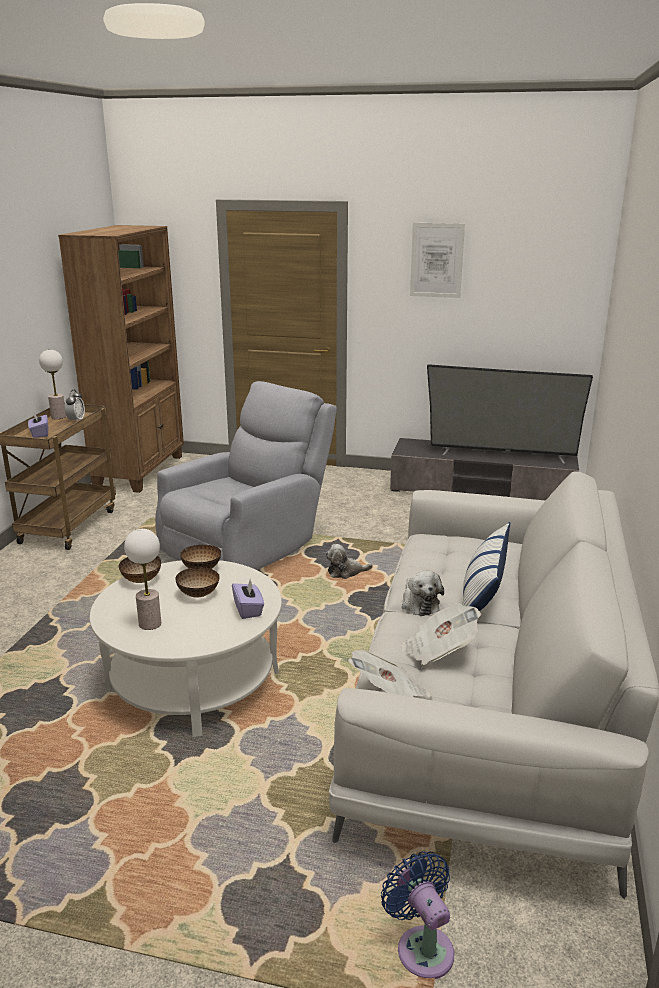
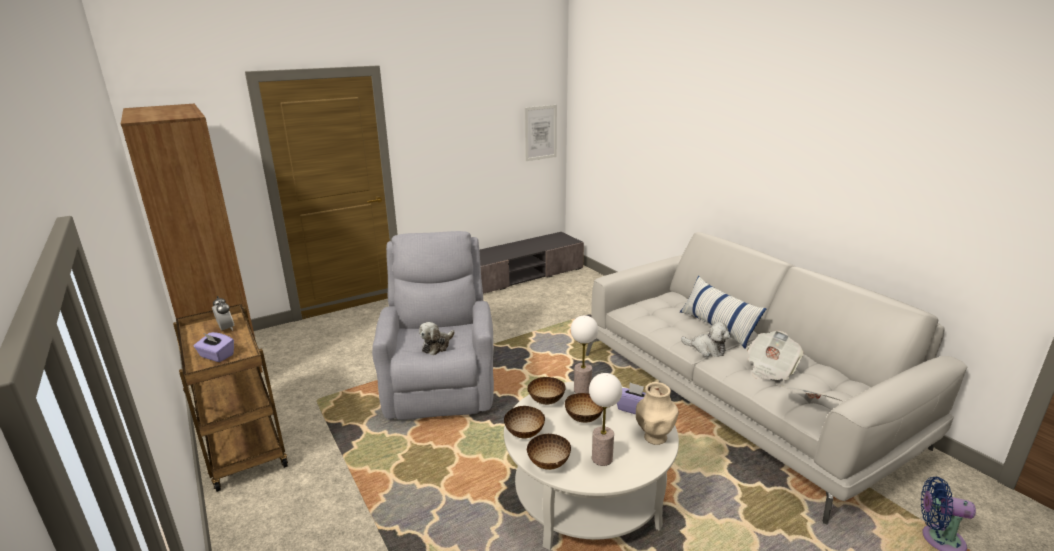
camera: 45 degrees left, 0 degrees up
table lamp [39,349,66,419] -> table lamp moved to [571,315,598,394]
plush toy [325,544,373,579] -> plush toy moved to [419,322,455,355]
picture [410,223,465,298] -> picture moved to [525,105,557,161]
television [427,364,593,465] -> none
none -> bowl [527,434,571,470]
none -> beige vase [636,382,679,445]

